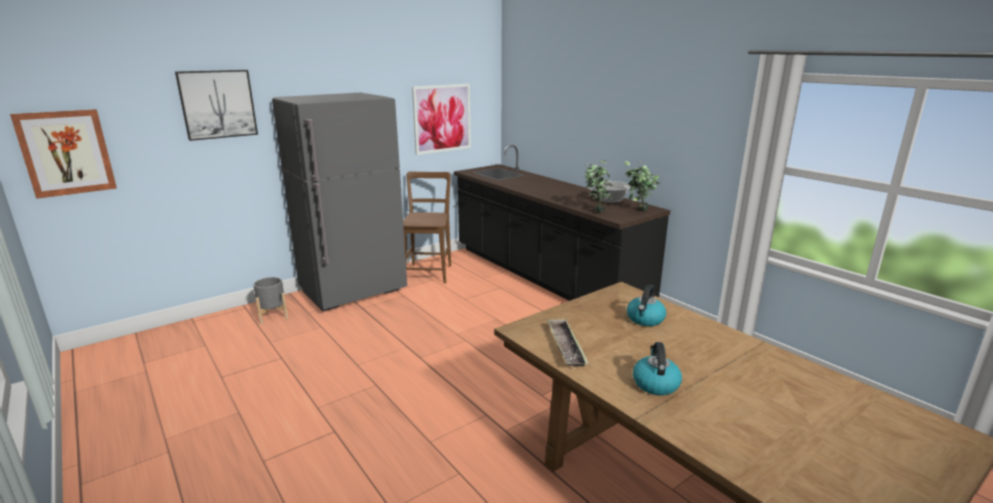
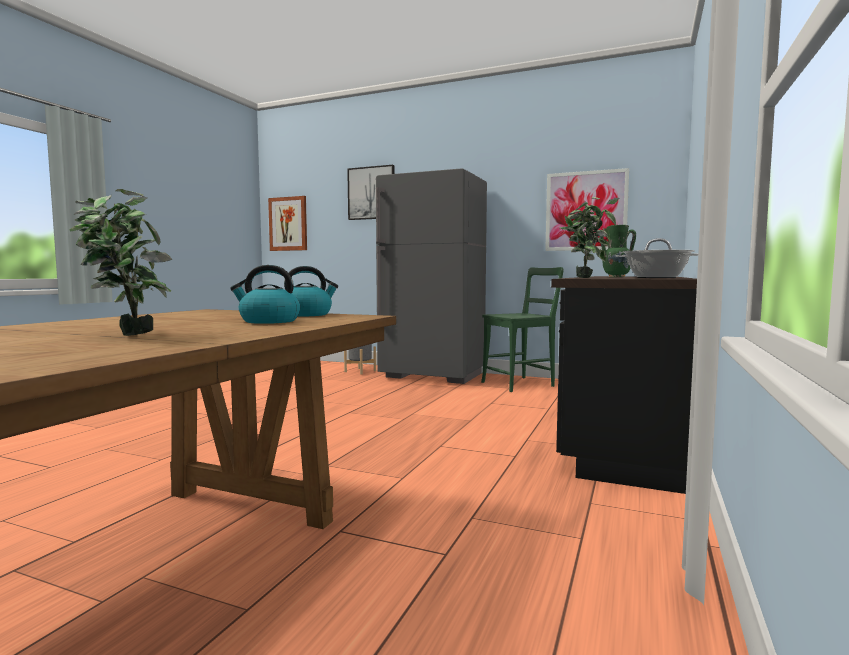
camera: 60 degrees right, 15 degrees down
brown chair [403,172,451,283] -> green chair [481,267,564,392]
tray [547,319,589,367] -> none
potted plant [625,161,659,211] -> potted plant moved to [69,189,173,336]
kettle [633,342,682,395] -> kettle moved to [284,266,338,316]
none -> green vase [600,225,636,277]

